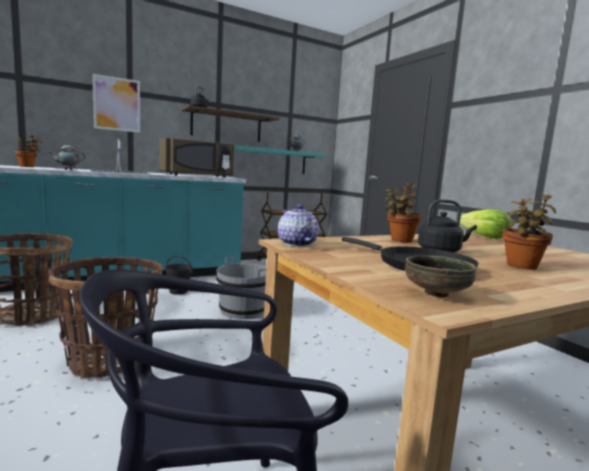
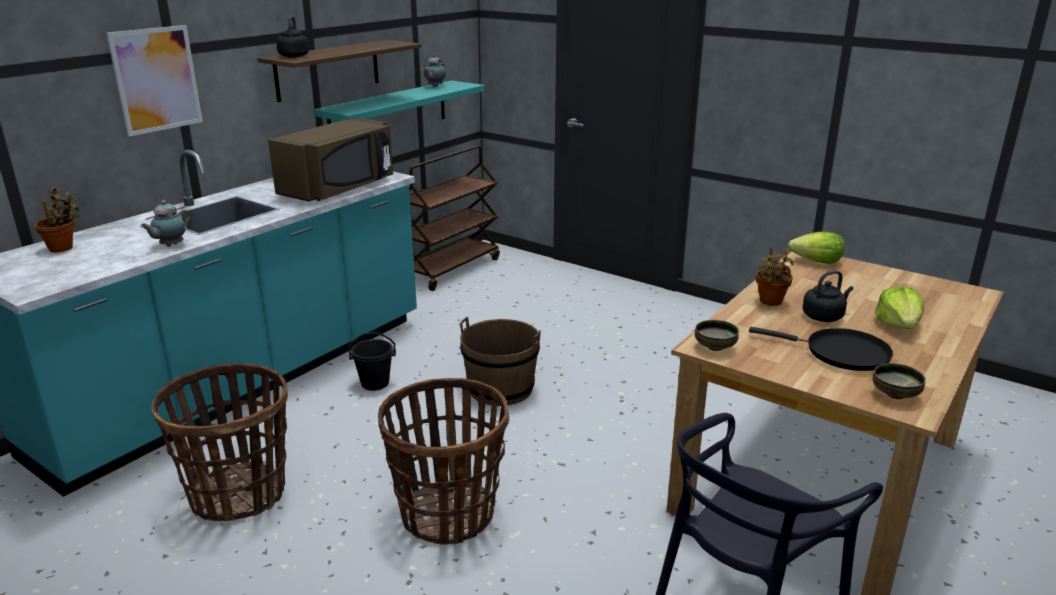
camera: 25 degrees left, 15 degrees up
grey bucket [216,256,266,319] -> brown bucket [460,317,541,406]
teapot [278,204,319,247] -> bowl [695,320,739,351]
potted plant [502,193,556,270] -> lettuce [875,286,924,329]

